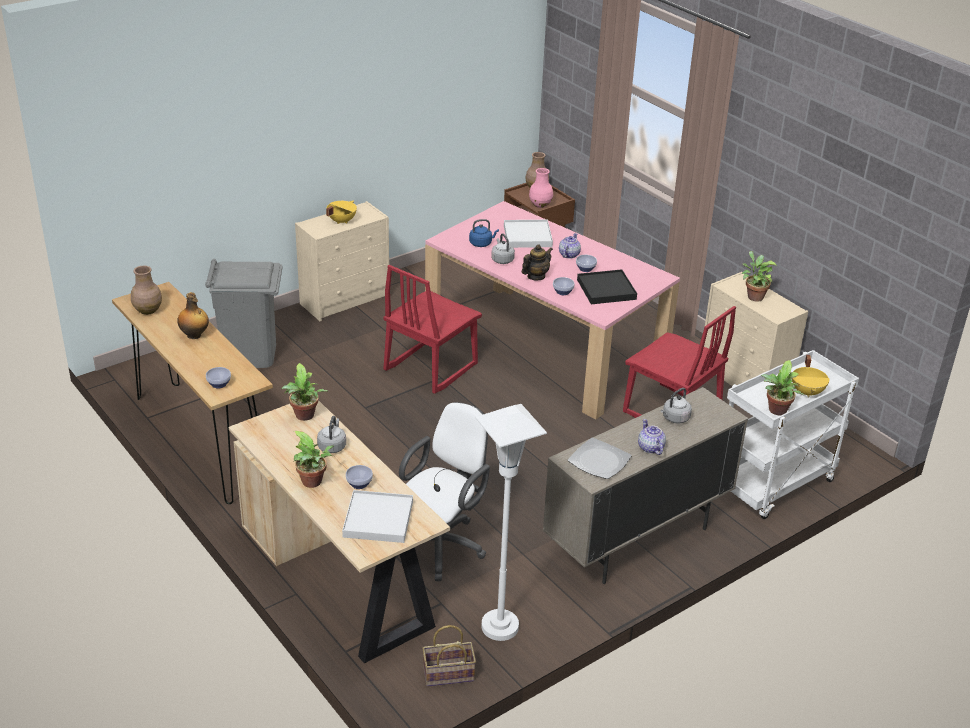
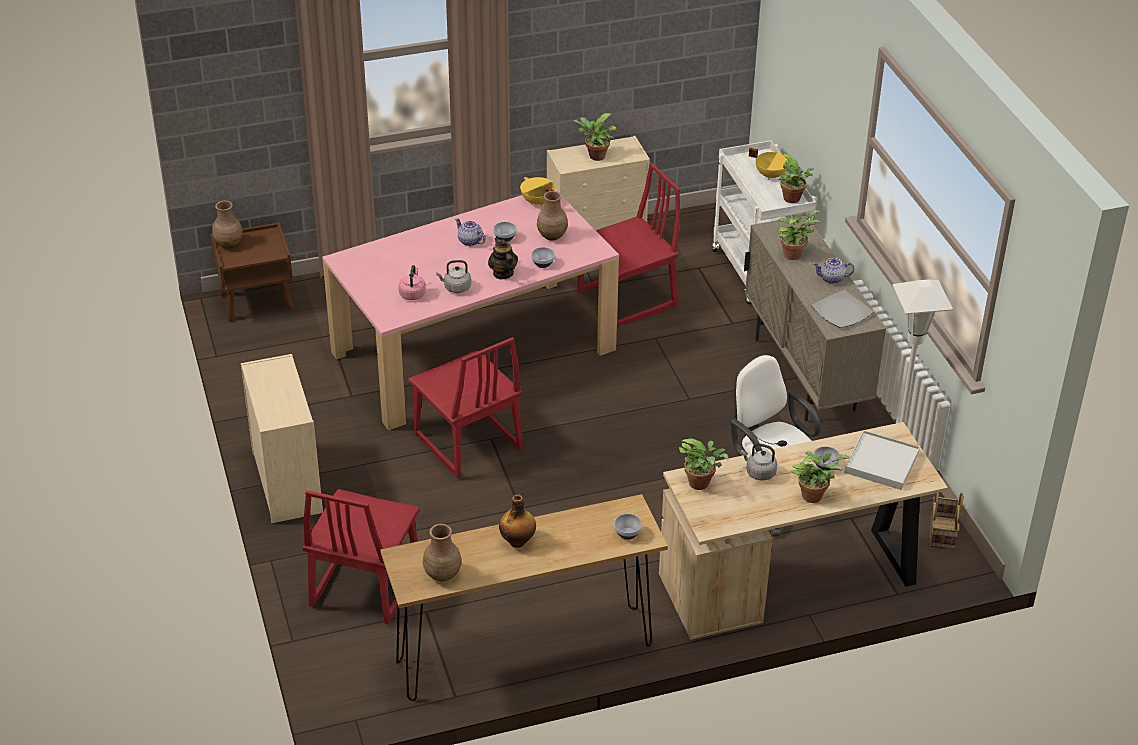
camera: 70 degrees left, 5 degrees up
grey trash can [205,259,282,368] -> red chair [302,489,420,624]
yellow cooking pot [326,200,357,224] -> yellow cooking pot moved to [520,177,555,206]
blue kettle [469,219,499,247] -> pink kettle [399,265,426,300]
white tray [504,220,553,248] -> none
pink vase [529,168,553,208] -> none
black tray [577,269,637,304] -> brown vase [537,191,568,240]
grey kettle [661,388,692,424] -> potted plant [778,210,820,260]

